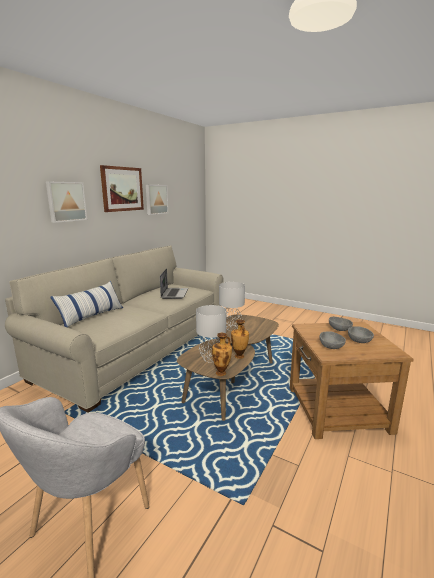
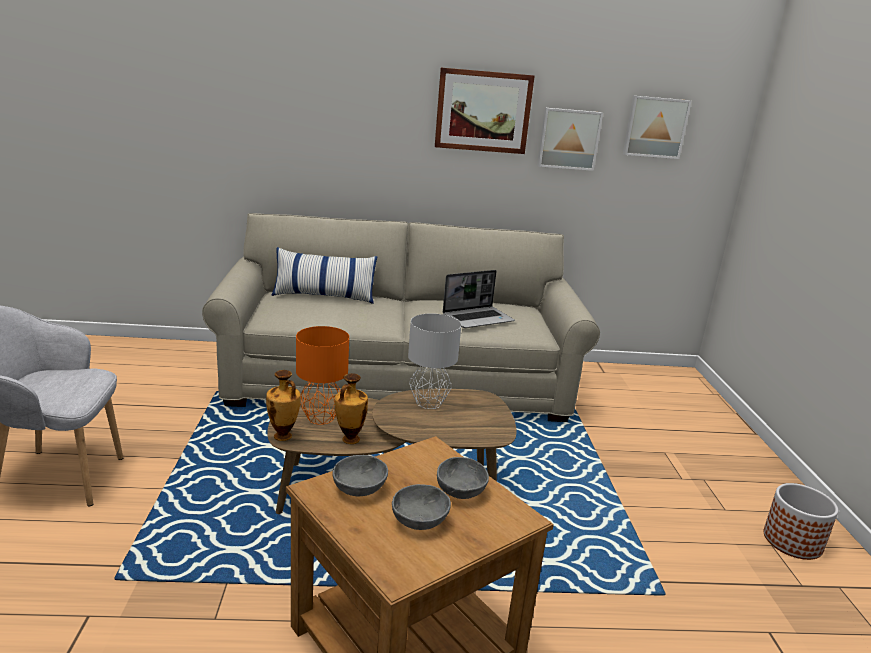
camera: 55 degrees right, 5 degrees up
picture [46,182,87,223] -> picture moved to [623,96,691,159]
grey table lamp [196,305,226,363] -> orange table lamp [296,326,349,425]
none -> planter [764,483,838,560]

